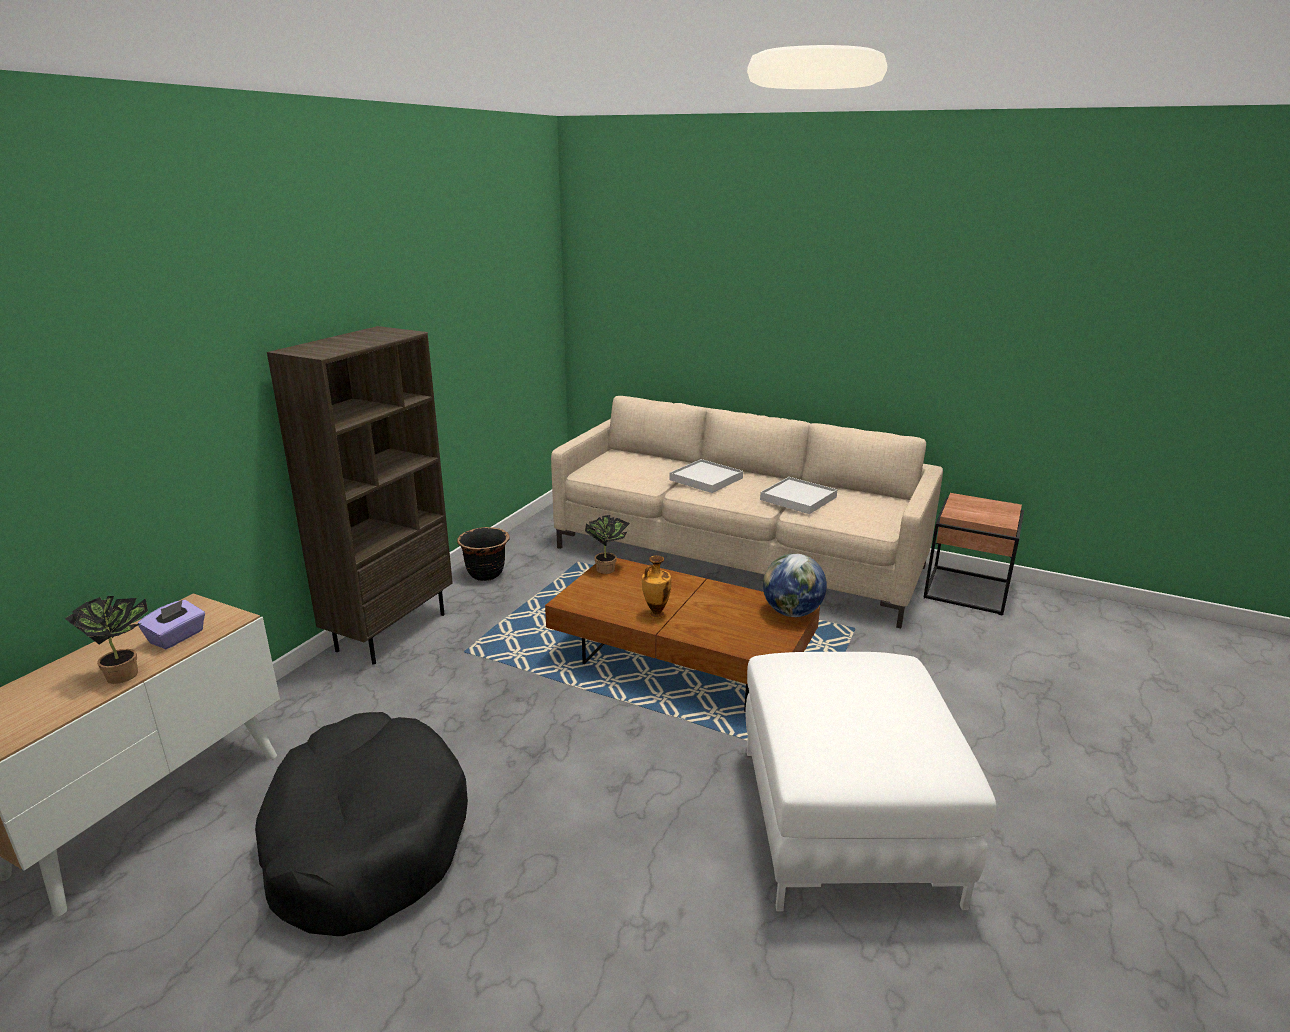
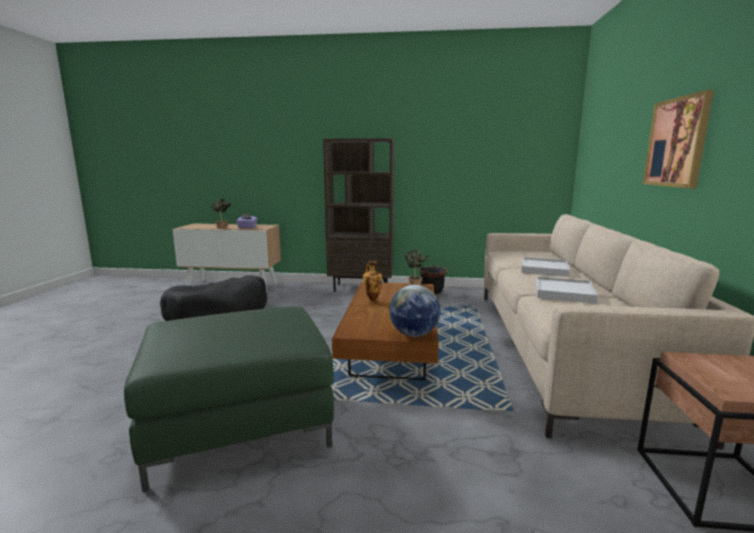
camera: 70 degrees right, 10 degrees down
white ottoman [745,652,996,911] -> green ottoman [124,307,334,492]
none -> picture [643,90,714,188]

